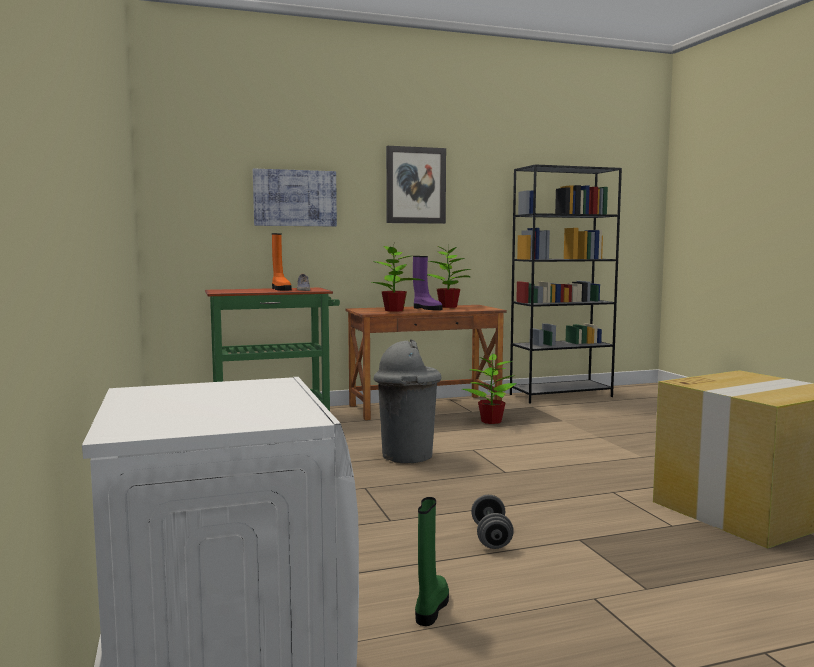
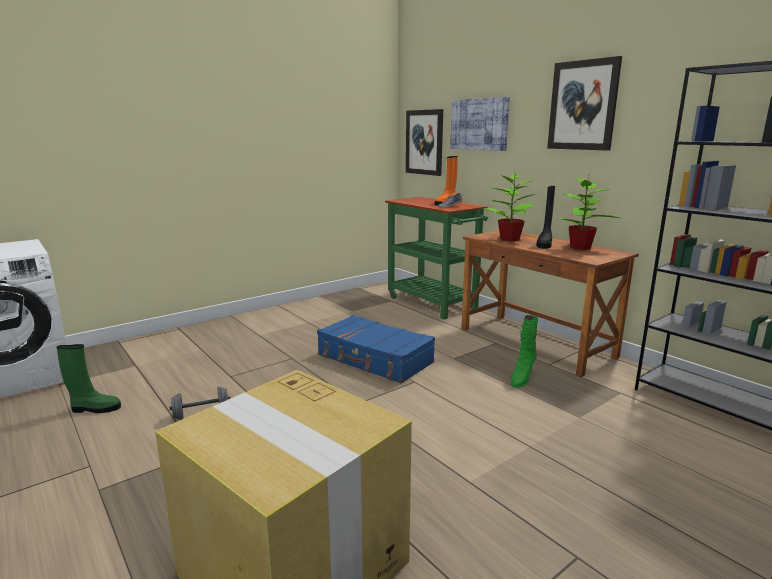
camera: 70 degrees right, 10 degrees up
grey trash can [374,339,441,463] -> blue suitcase [317,315,435,384]
purple boot [413,256,443,310] -> black boot [536,186,555,249]
potted plant [462,354,517,424] -> green boot [511,315,538,388]
none -> picture [406,109,443,176]

